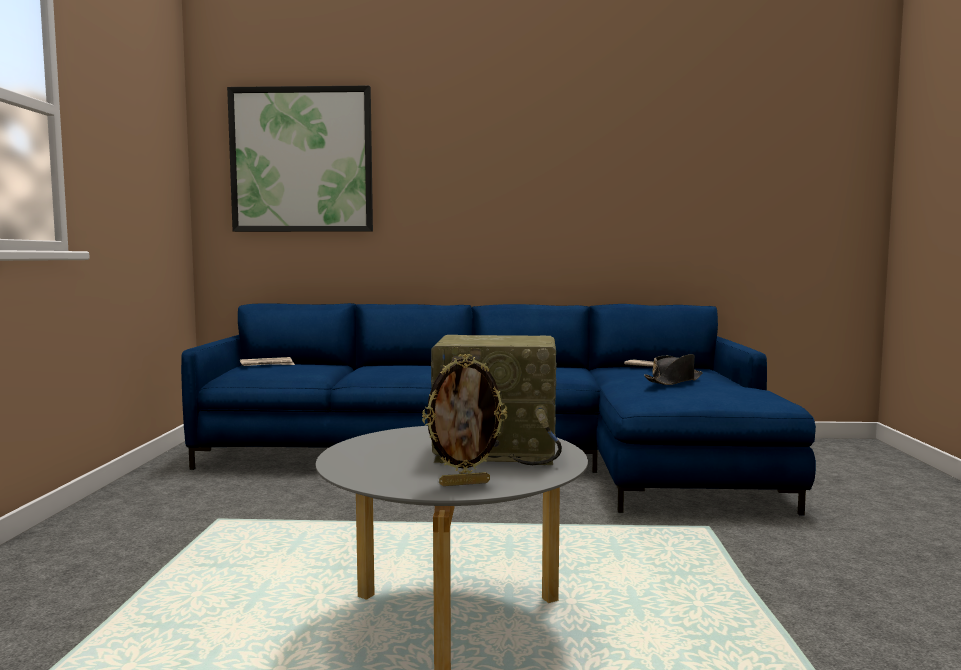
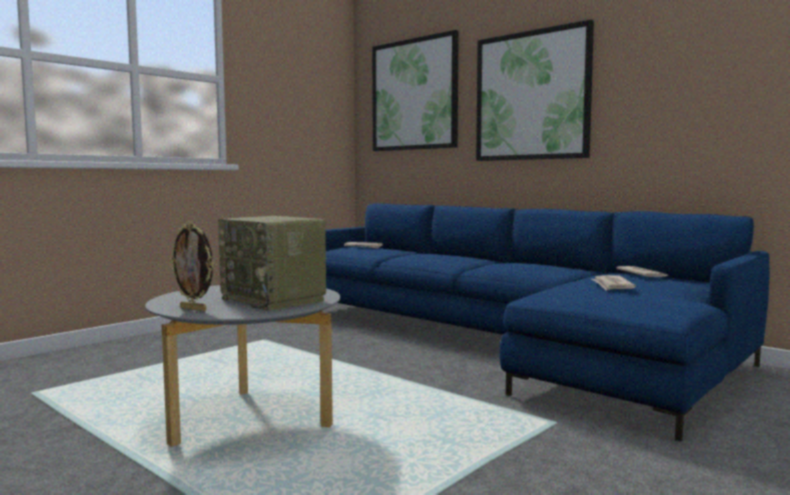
camera: 40 degrees right, 0 degrees up
black hat [644,354,703,385] -> newspaper [592,275,636,291]
none -> picture [476,19,594,161]

